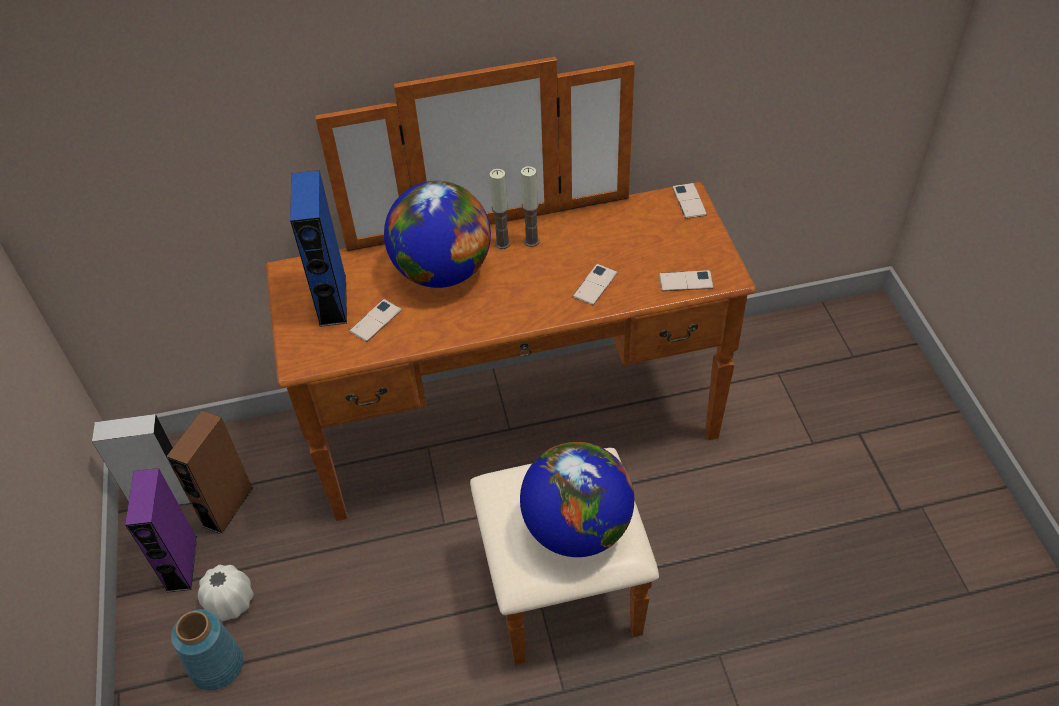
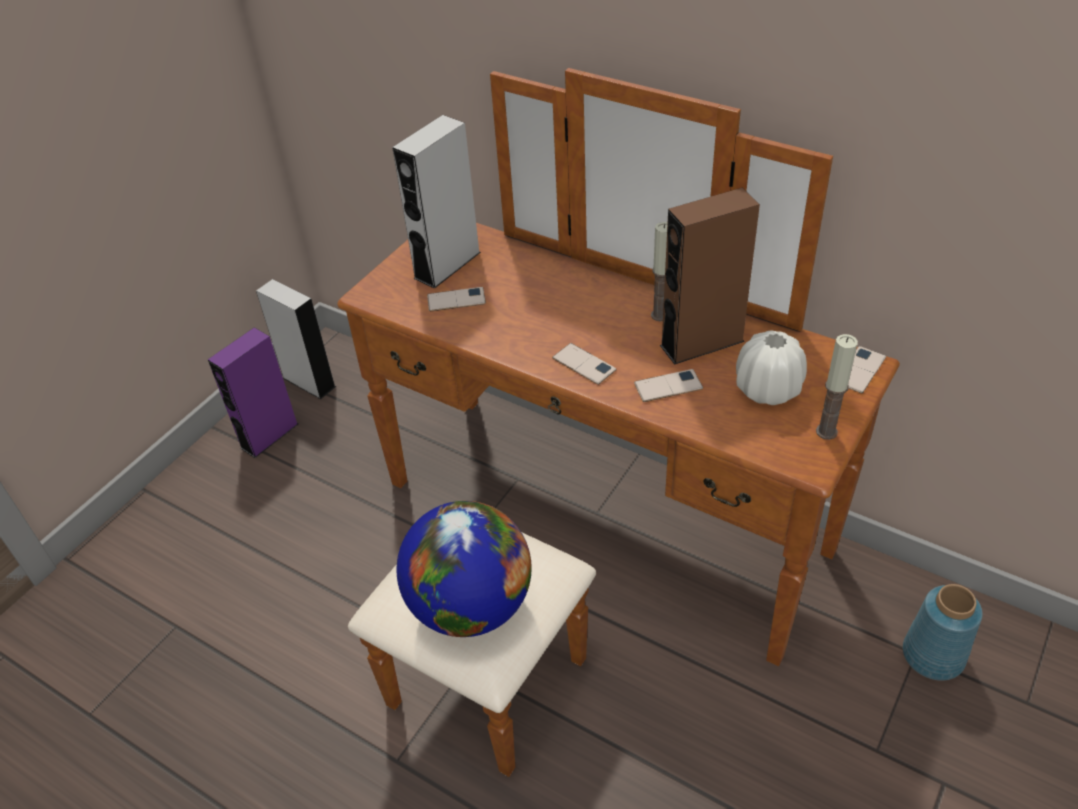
camera: 45 degrees right, 5 degrees down
brown speaker [166,410,254,534] -> brown speaker moved to [660,188,760,365]
blue vase [171,609,243,690] -> blue vase moved to [903,584,983,681]
white vase [198,565,254,622] -> white vase moved to [736,331,807,405]
blue speaker [290,170,347,327] -> grey speaker [392,115,481,289]
globe [384,181,491,288] -> none
candle [490,169,511,249] -> candle moved to [816,334,858,440]
phone [659,270,714,291] -> phone moved to [552,343,617,385]

